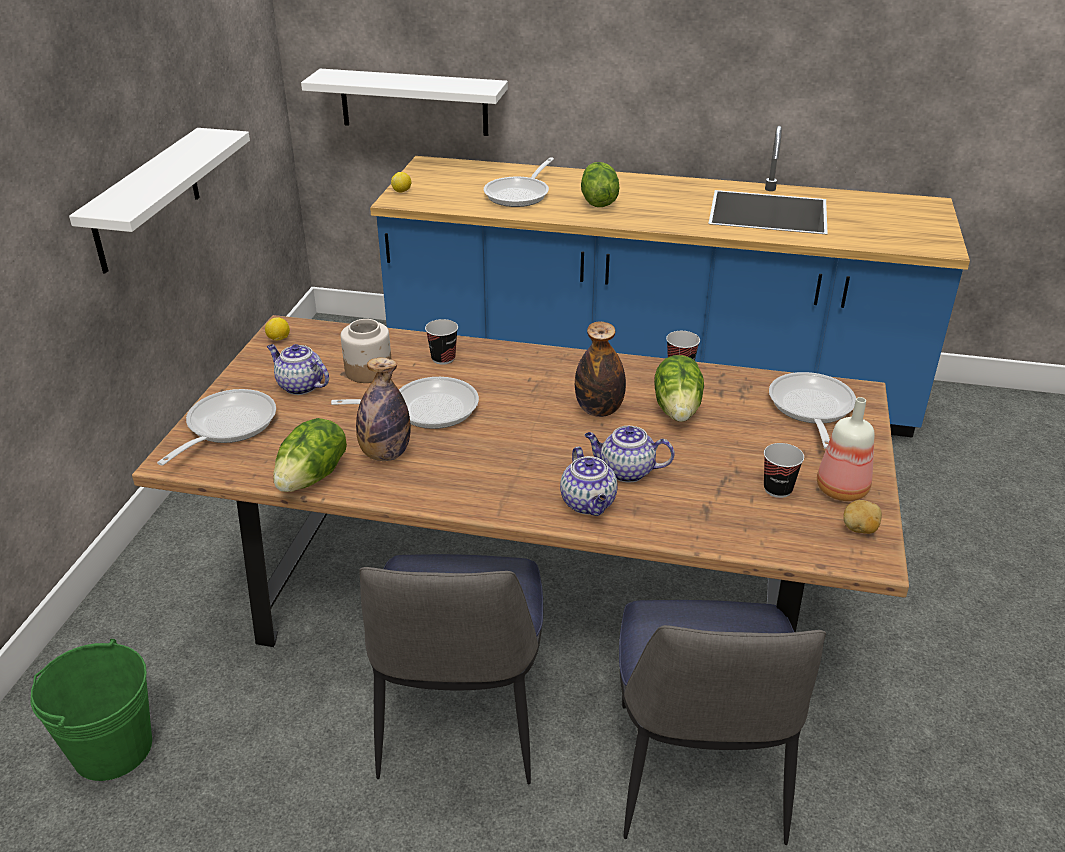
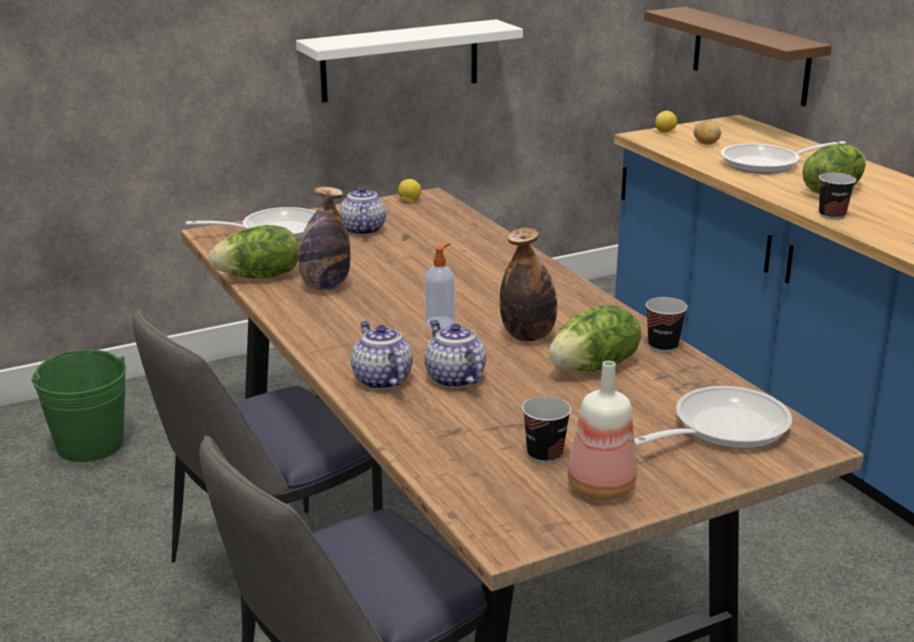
camera: 50 degrees right, 10 degrees down
white shelf [301,69,508,136] -> brown shelf [644,7,832,106]
frying pan [331,377,479,429] -> none
jar [341,319,391,383] -> none
cup [425,319,458,365] -> cup moved to [819,173,856,220]
teapot [560,446,617,516] -> teapot turned 120 degrees clockwise [351,321,413,390]
potato [843,500,882,534] -> potato moved to [693,121,721,145]
none -> soap dispenser [425,243,454,328]

